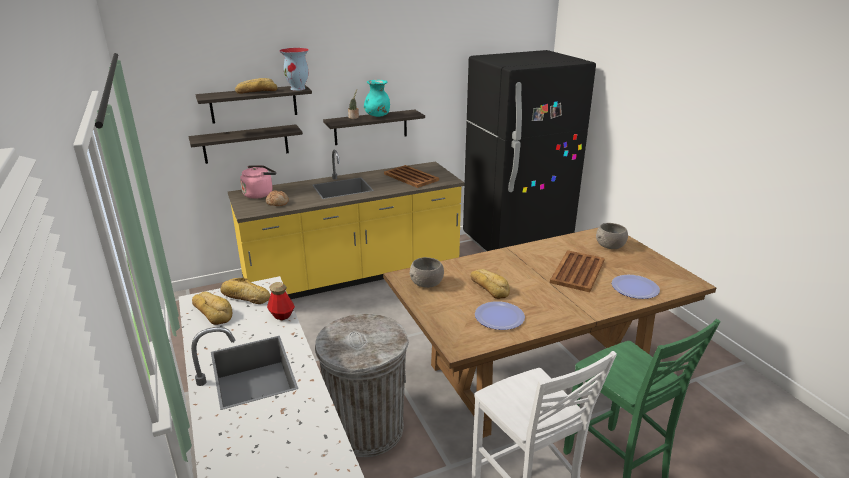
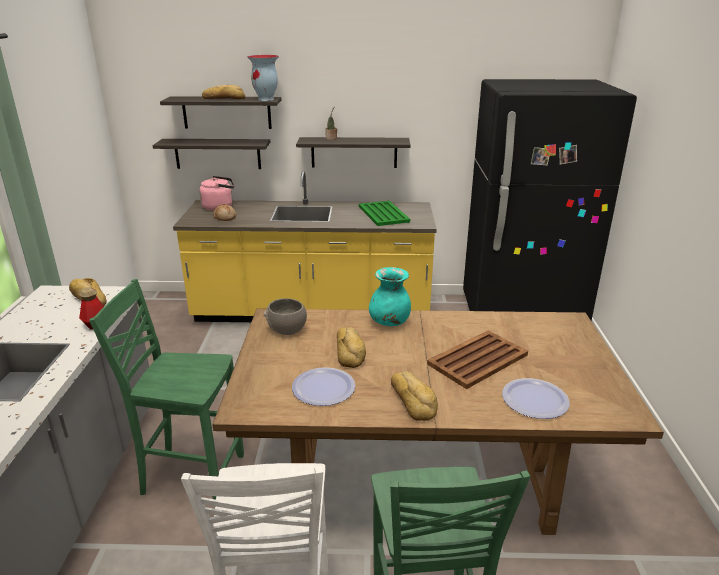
camera: 25 degrees right, 0 degrees up
bread [192,292,232,325] -> bread moved to [391,371,438,421]
grey trash can [315,313,409,457] -> green chair [89,279,244,500]
turquoise vase [364,80,390,117] -> turquoise vase moved to [369,267,411,326]
brown tray [384,165,439,188] -> green tray [359,201,410,226]
grey bowl [596,223,628,249] -> none

